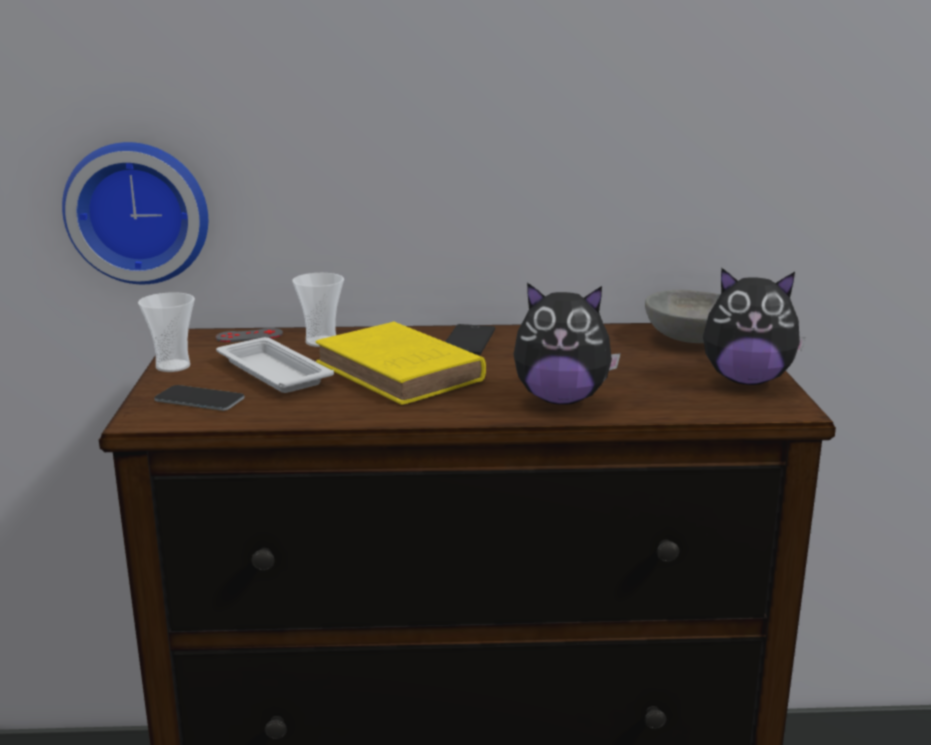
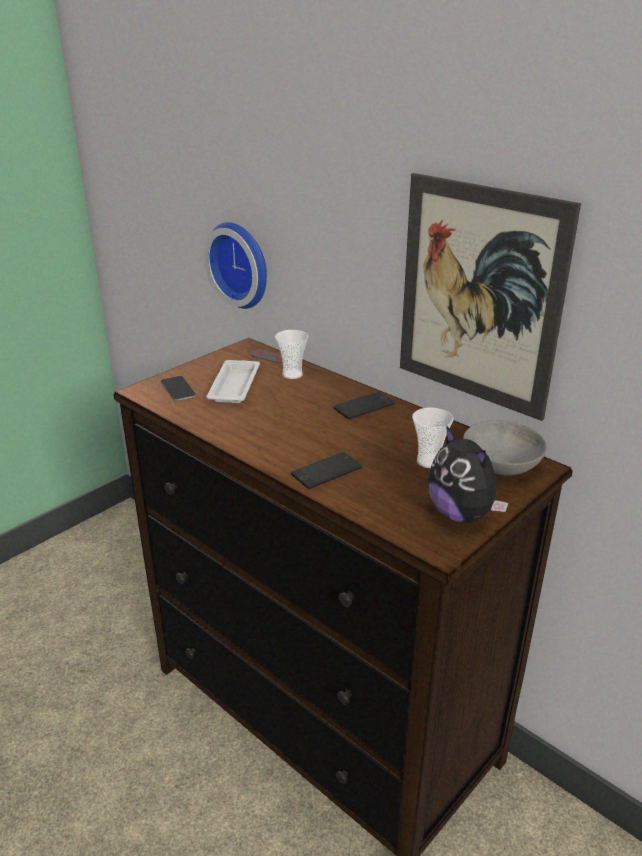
camera: 45 degrees right, 10 degrees up
cup [138,292,195,372] -> cup moved to [412,407,454,468]
yellow book [316,322,486,405] -> none
plush toy [513,283,621,405] -> phone [291,452,362,489]
none -> picture [400,173,581,421]

